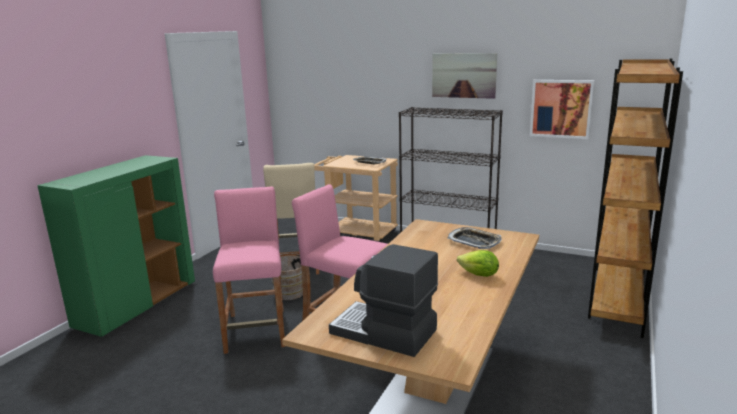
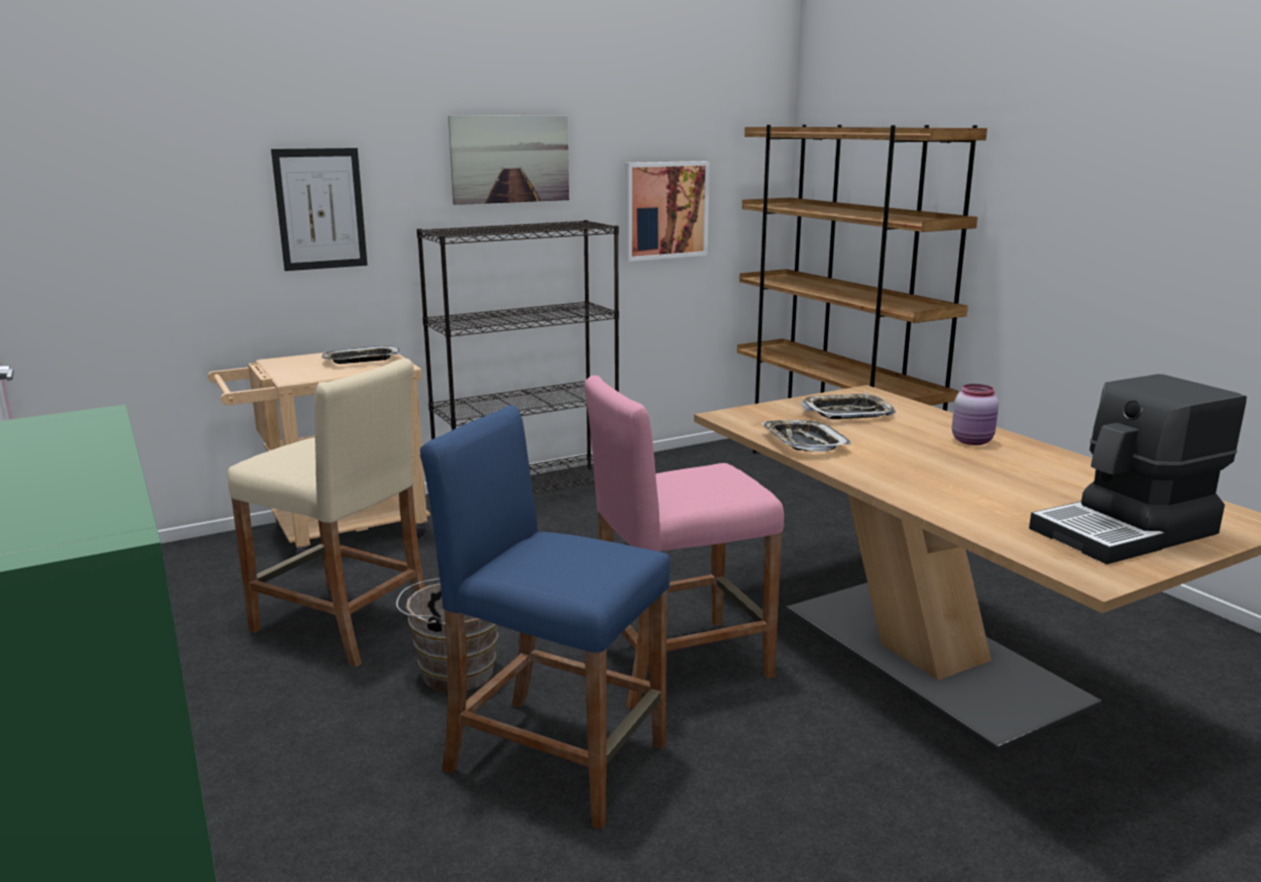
camera: 55 degrees left, 0 degrees up
pink stool [213,186,286,354] -> blue stool [420,405,670,829]
lettuce [457,250,499,277] -> pink jar [952,384,999,445]
none -> picture [271,148,367,271]
none -> tray [761,420,851,452]

